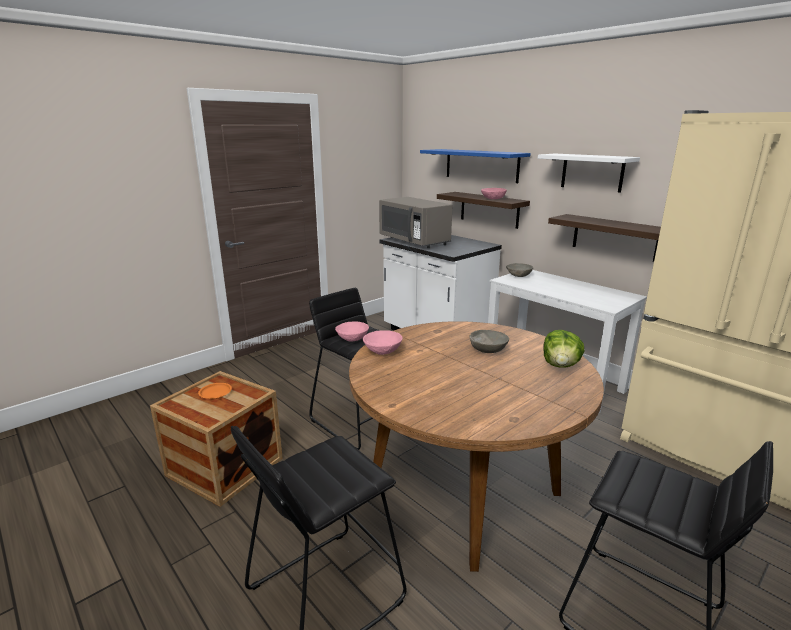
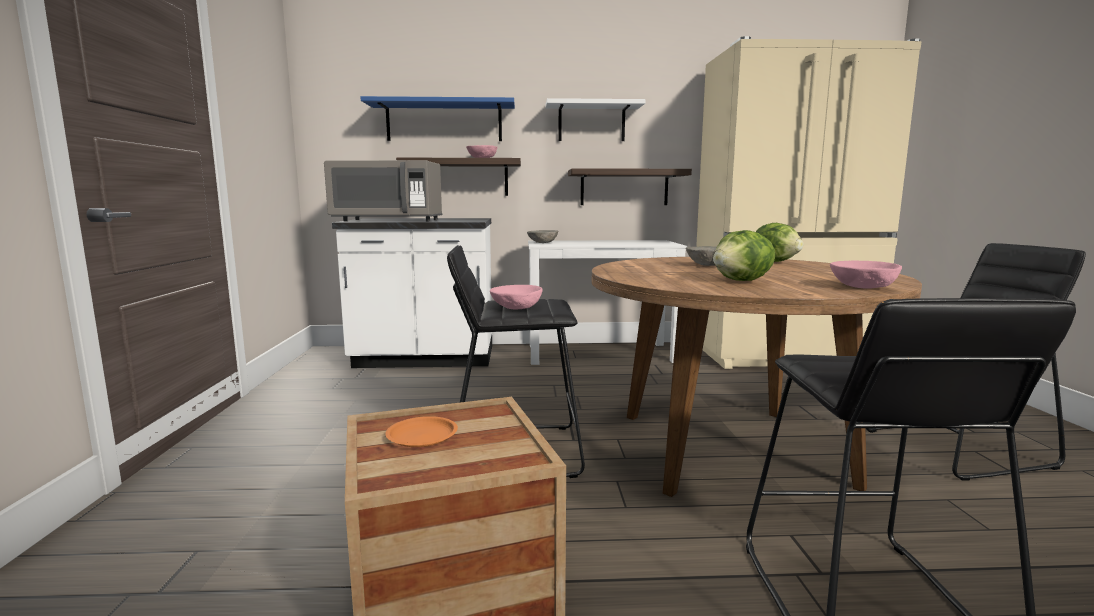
camera: 50 degrees left, 10 degrees down
pink bowl [363,330,403,355] -> pink bowl moved to [830,261,902,289]
none -> lettuce [713,230,775,281]

